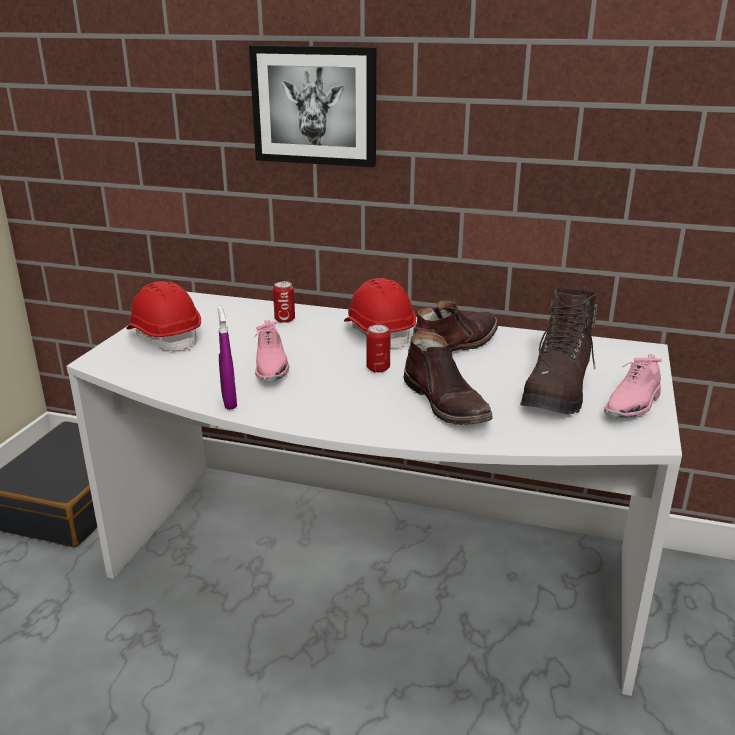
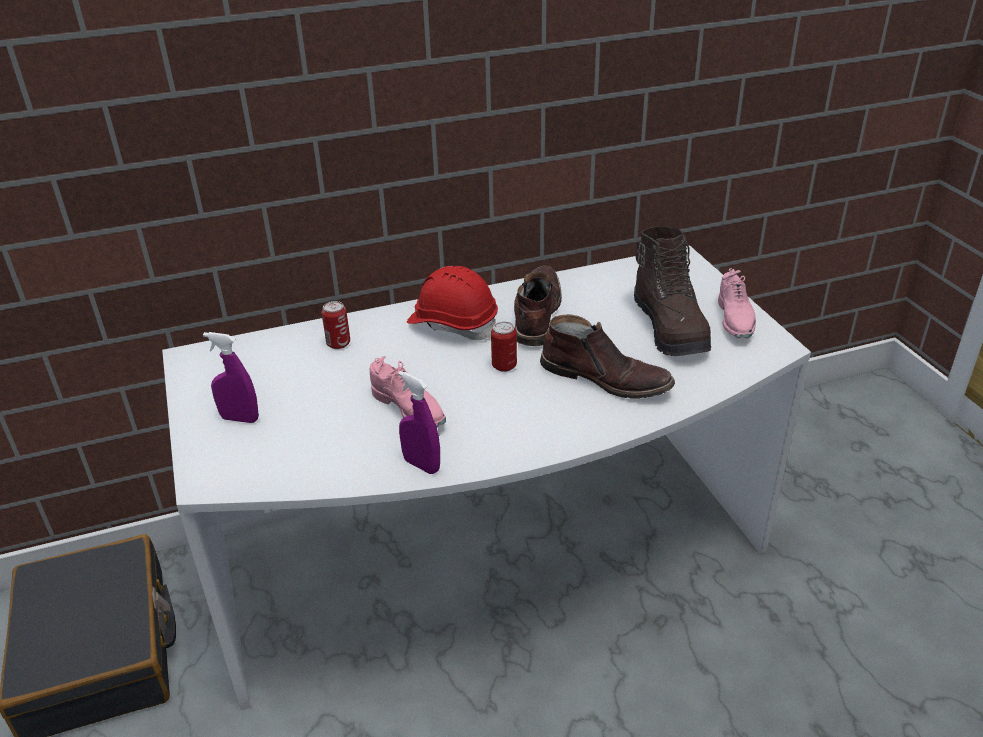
camera: 35 degrees left, 10 degrees up
red hard hat [126,281,201,351] -> purple spray bottle [203,332,259,423]
picture [249,45,376,167] -> none

